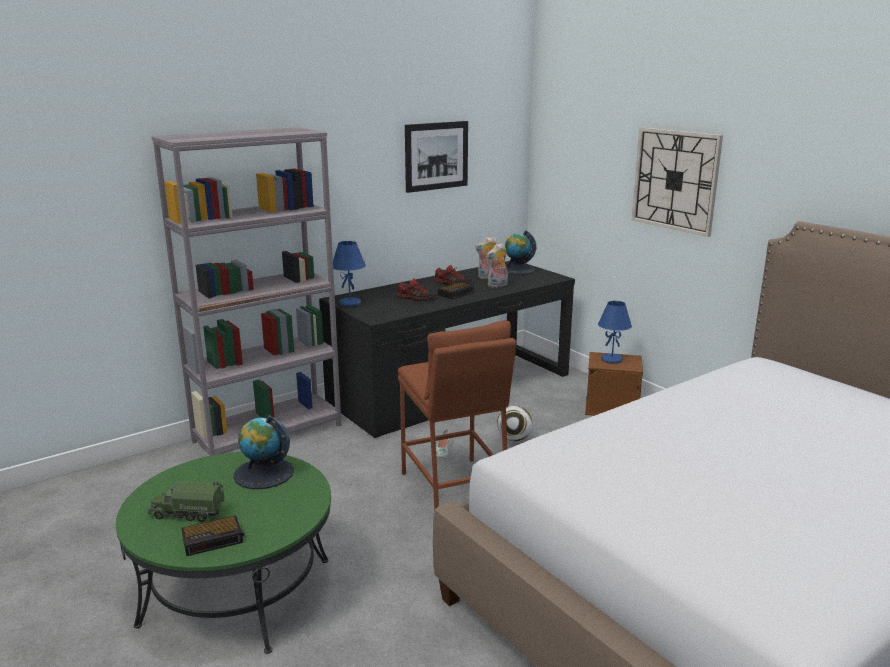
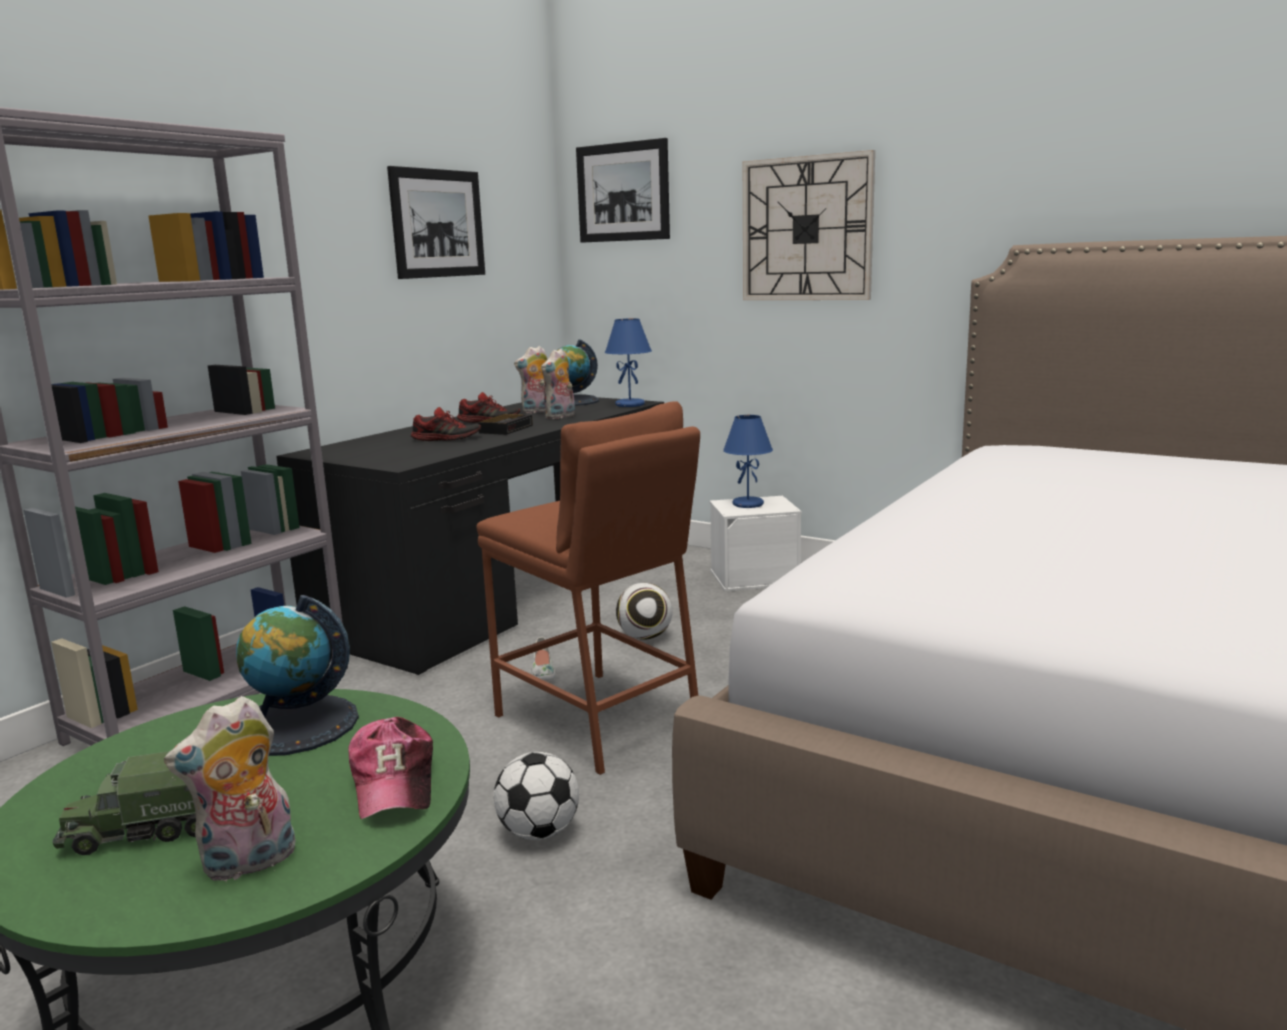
camera: 20 degrees left, 5 degrees down
alarm clock [181,515,245,556] -> plush toy [164,696,296,883]
blue table lamp [333,241,366,307] -> blue table lamp moved to [605,318,652,407]
brown storage box [585,352,643,416] -> white storage box [710,496,802,591]
none -> cap [348,717,433,819]
none -> football [494,752,579,840]
none -> picture [576,138,670,243]

